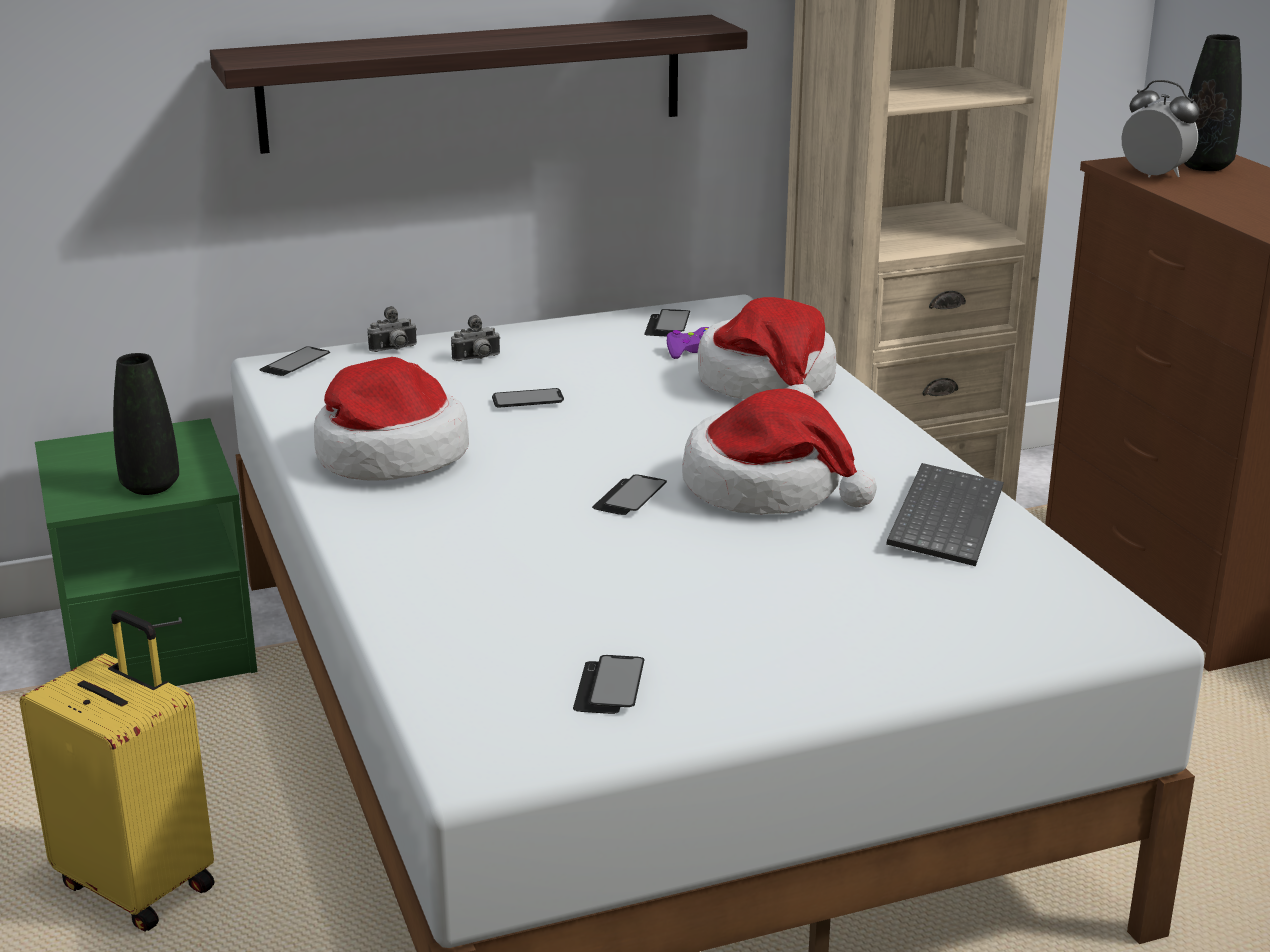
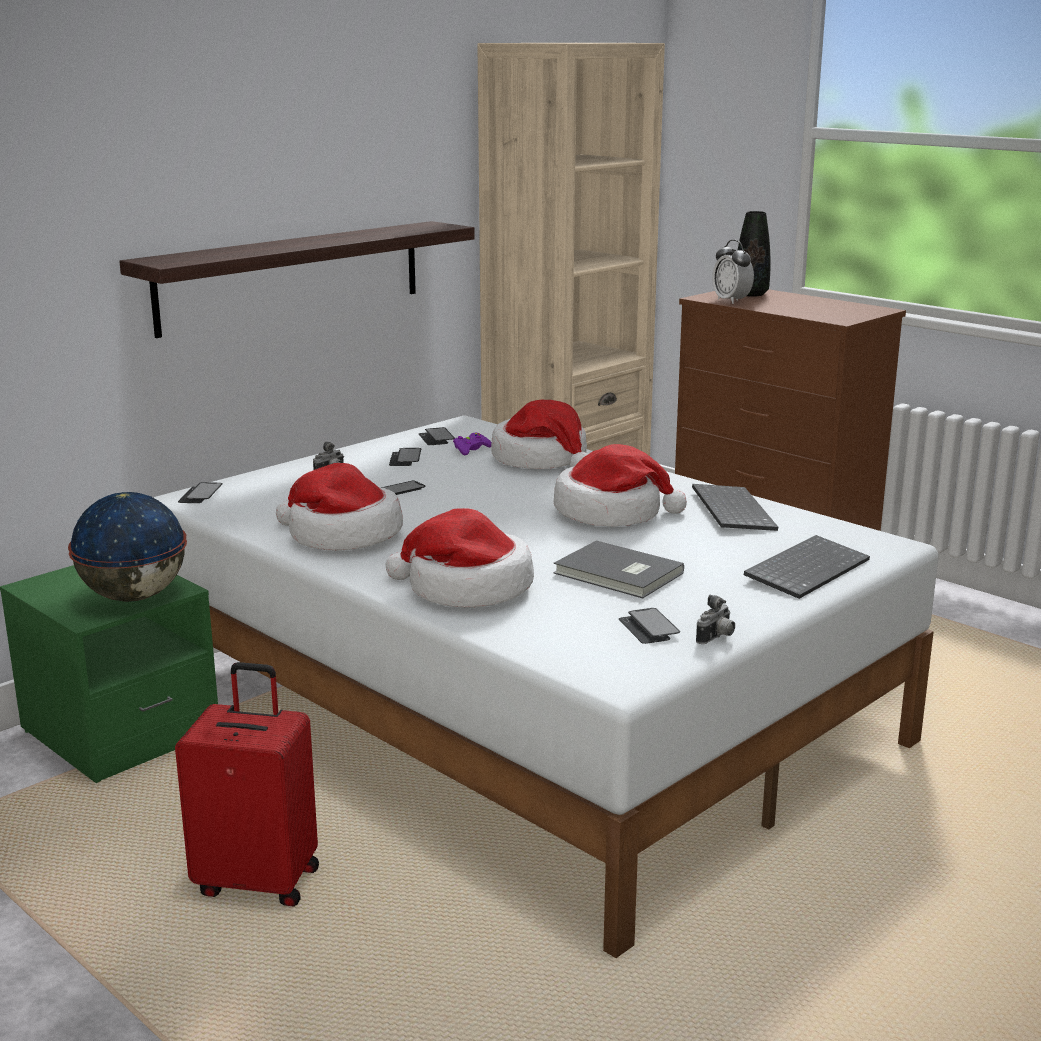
camera: 25 degrees left, 5 degrees down
yellow suitcase [20,610,215,932] -> red suitcase [175,662,319,907]
black vase [113,353,179,495] -> globe [68,492,187,602]
camera [368,306,417,352] -> camera moved to [696,595,735,644]
phone [592,474,667,515] -> phone moved to [389,448,422,466]
alarm clock [1121,80,1200,177] -> alarm clock turned 135 degrees counterclockwise [712,240,754,304]
none -> hat [386,508,534,608]
none -> grey book [553,541,684,598]
none -> keyboard [744,535,870,599]

